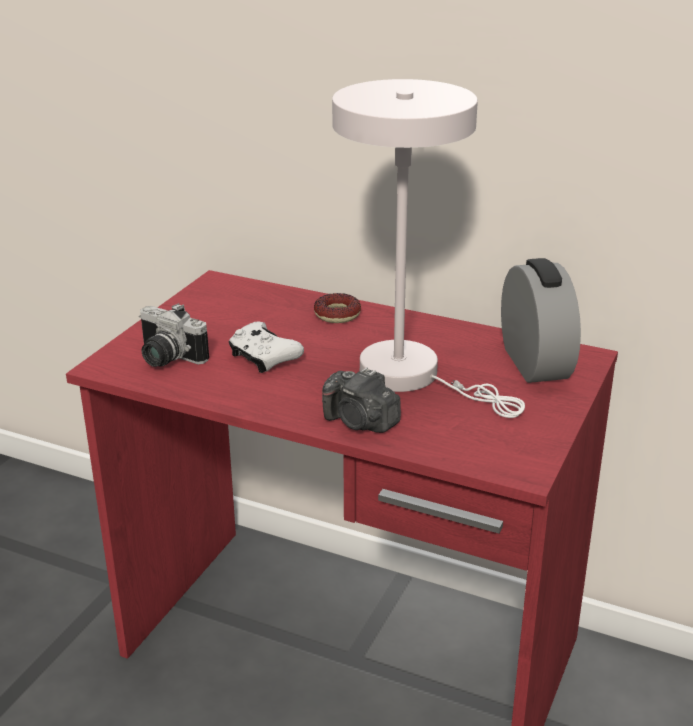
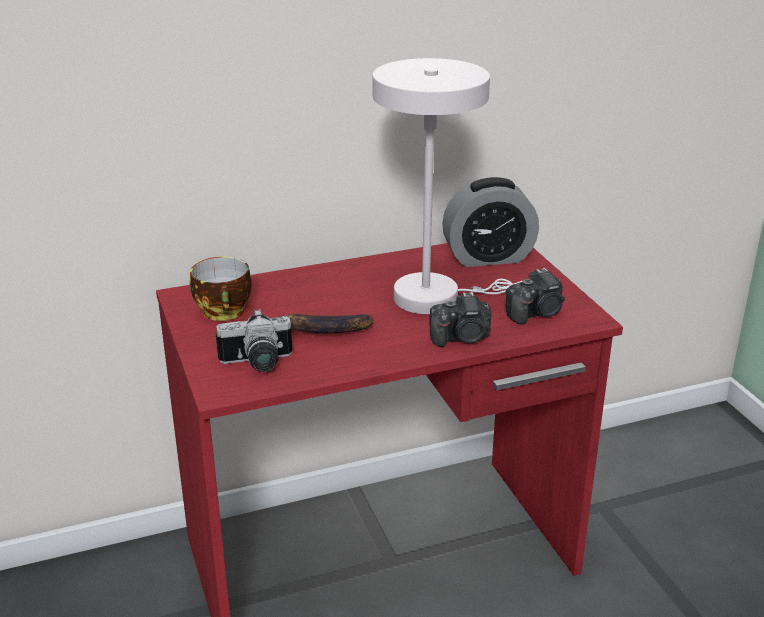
camera: 45 degrees left, 0 degrees up
white game controller [229,321,304,373] -> banana [283,314,373,333]
donut [314,293,361,323] -> none
alarm clock [501,258,581,383] -> alarm clock turned 135 degrees clockwise [442,177,539,267]
none -> cup [190,257,252,321]
none -> camera [506,268,565,325]

